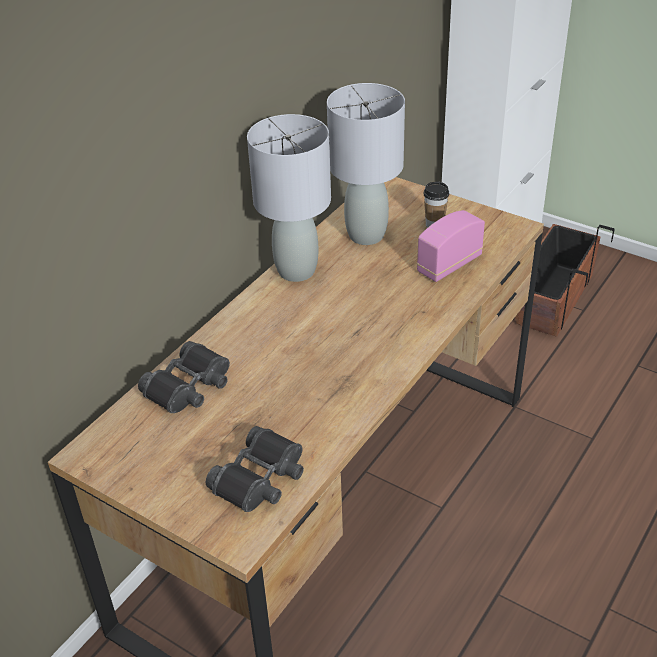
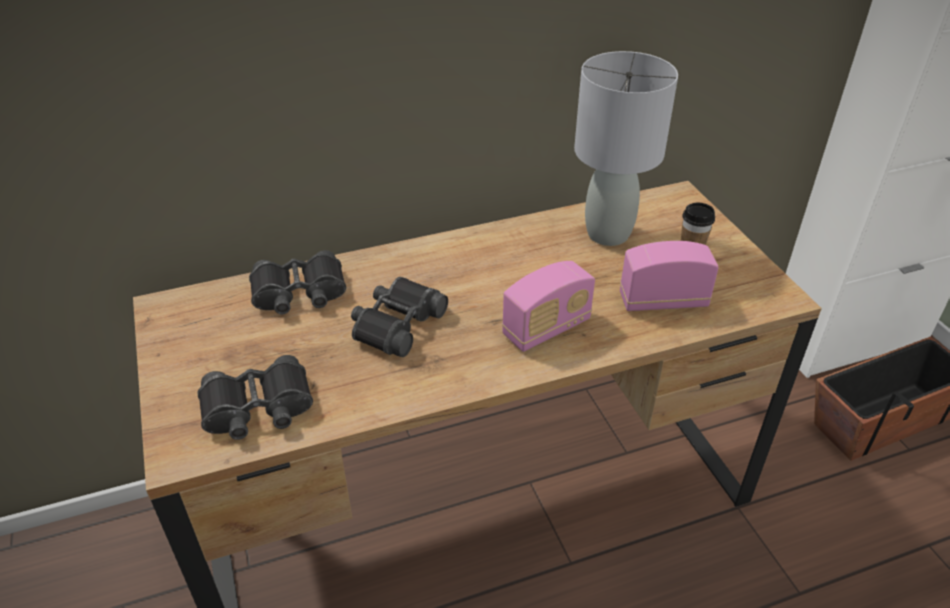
camera: 35 degrees right, 0 degrees up
grey table lamp [247,114,331,282] -> none
none -> black binoculars [351,277,448,357]
none -> radio [502,261,595,352]

